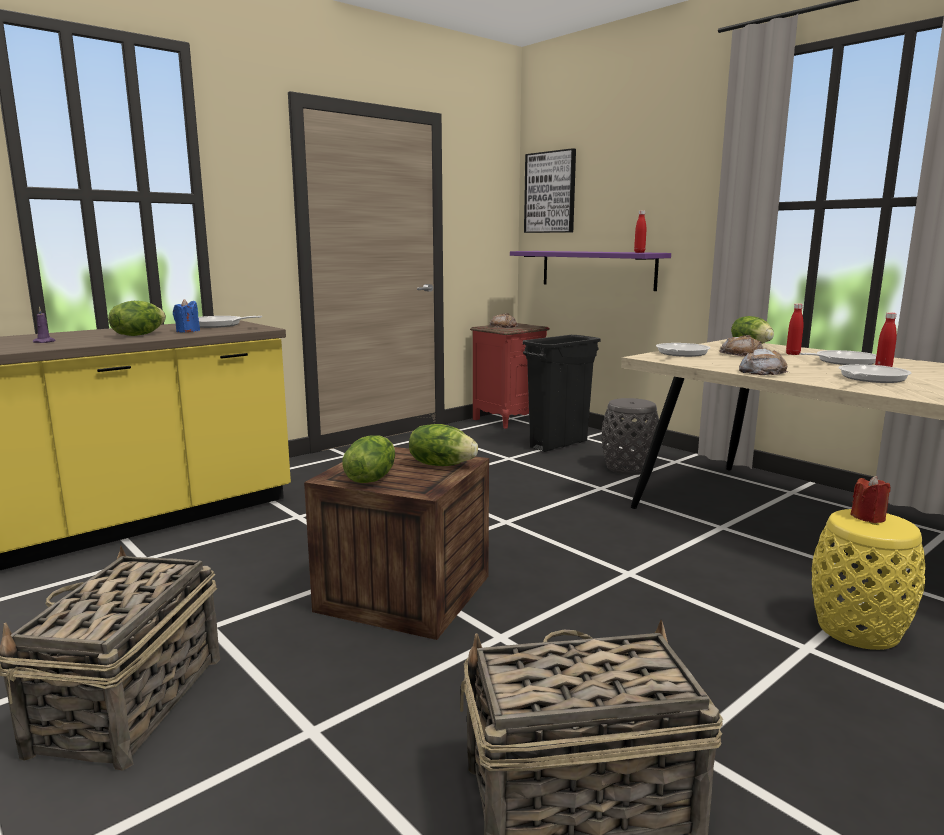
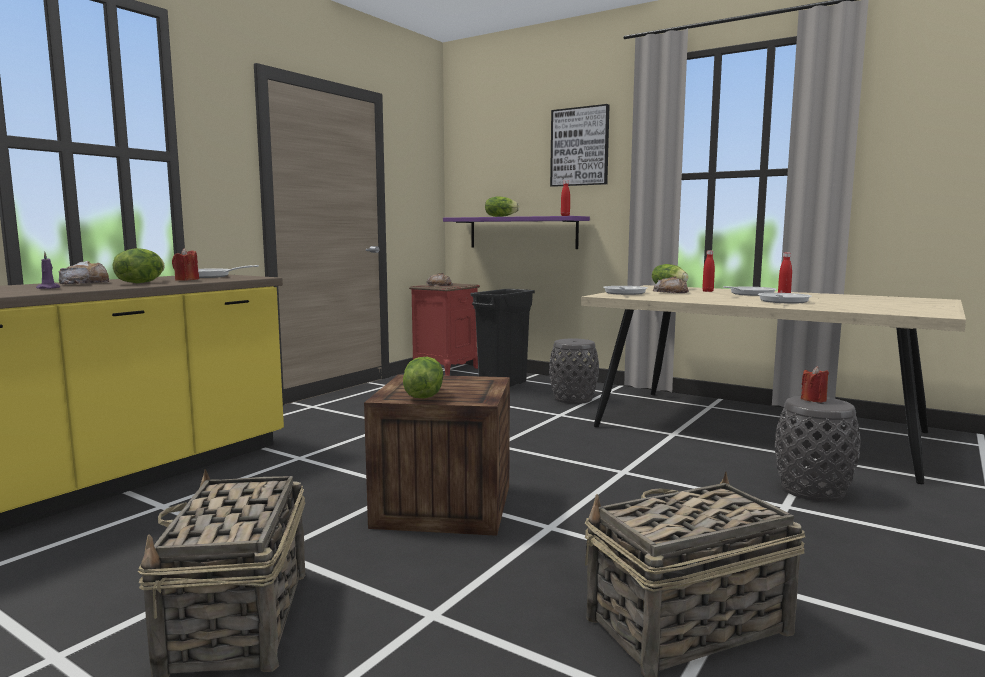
camera: 15 degrees left, 5 degrees down
blue candle [173,299,200,332] -> red candle [172,248,199,281]
lettuce [409,424,478,466] -> lettuce moved to [485,196,519,217]
picture [524,148,576,233] -> picture moved to [550,104,609,187]
bread [739,348,788,375] -> bread moved to [58,261,109,284]
yellow stool [812,509,925,650] -> grey stool [775,396,861,502]

